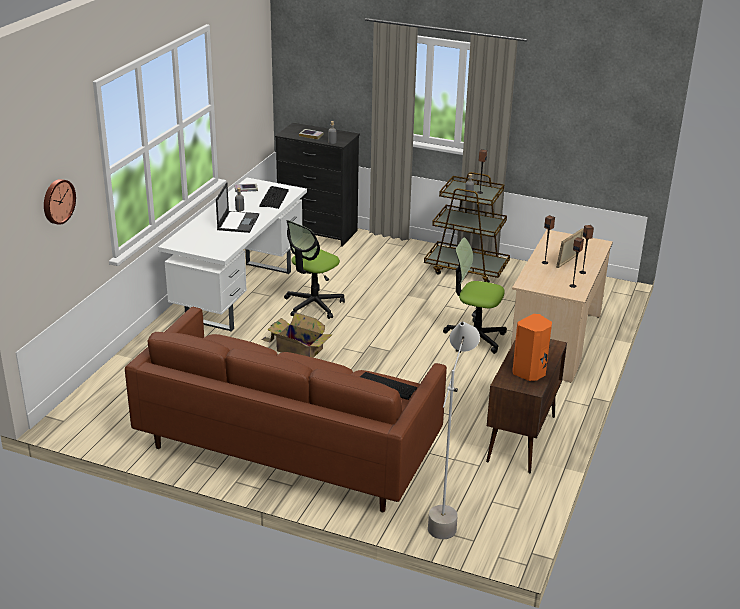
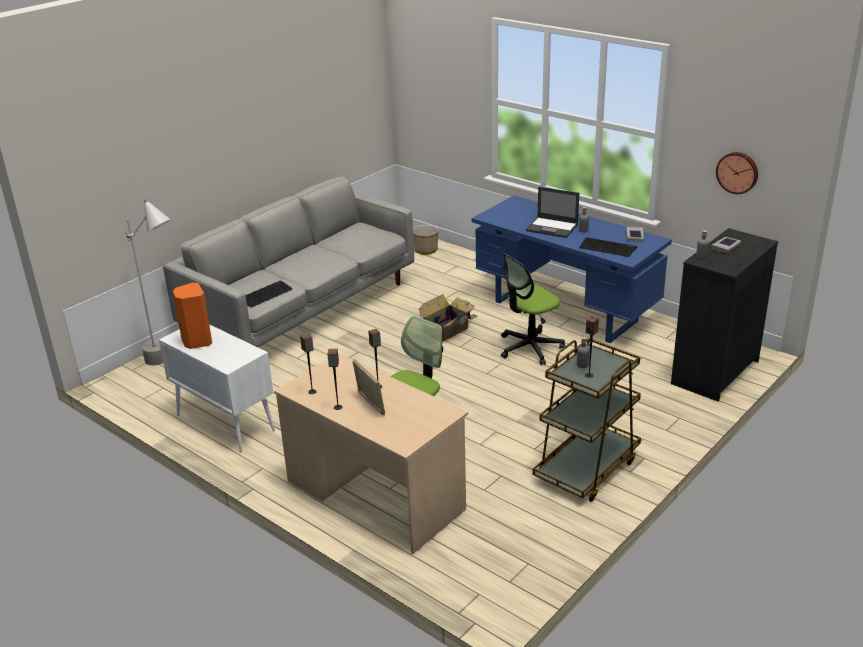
camera: 110 degrees right, 0 degrees up
wall clock [44,179,76,225] -> wall clock moved to [716,152,758,194]
brown sofa [125,307,447,512] -> grey sofa [163,177,414,347]
white desk [158,178,307,332] -> blue desk [472,195,672,343]
office chair [284,220,345,319] -> office chair turned 90 degrees counterclockwise [501,253,565,365]
brown cabinet [486,339,567,473] -> white cabinet [159,325,275,452]
none -> planter [413,225,438,255]

